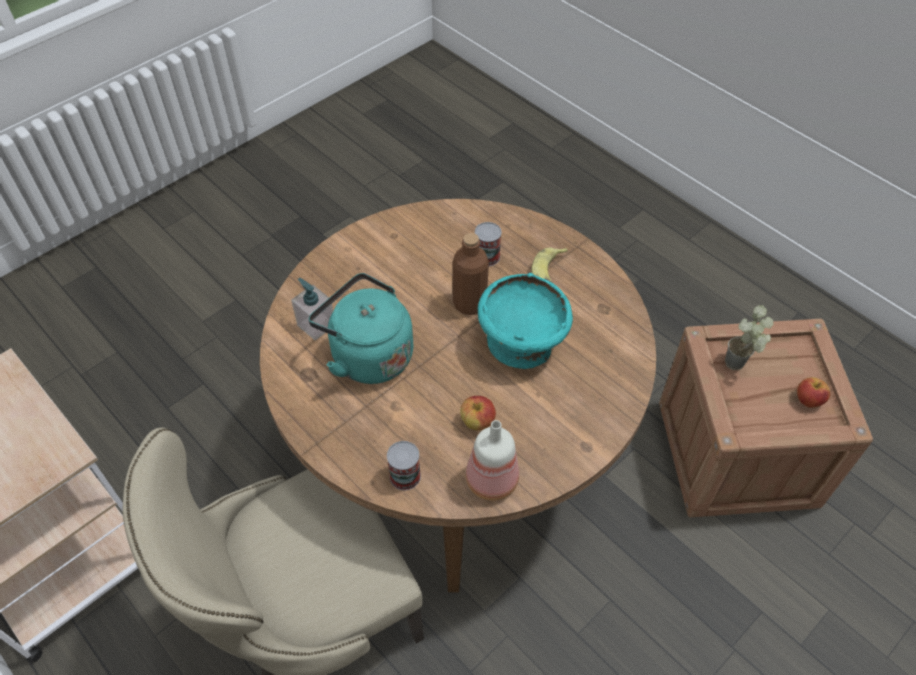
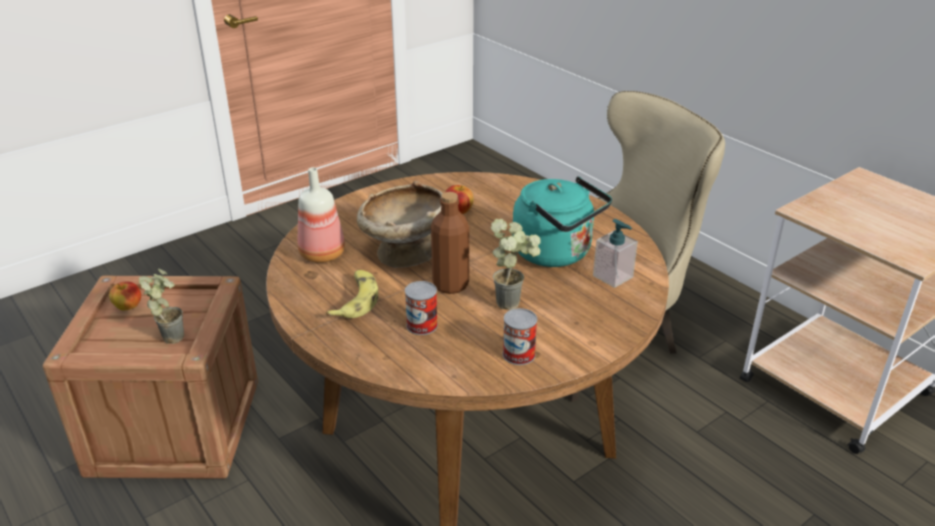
camera: 175 degrees left, 20 degrees down
can [387,441,421,490] -> can moved to [503,308,537,365]
bottle [466,420,519,501] -> bottle moved to [297,167,345,263]
turquoise bowl [478,273,573,369] -> beige bowl [357,181,443,268]
none -> potted plant [491,219,541,310]

